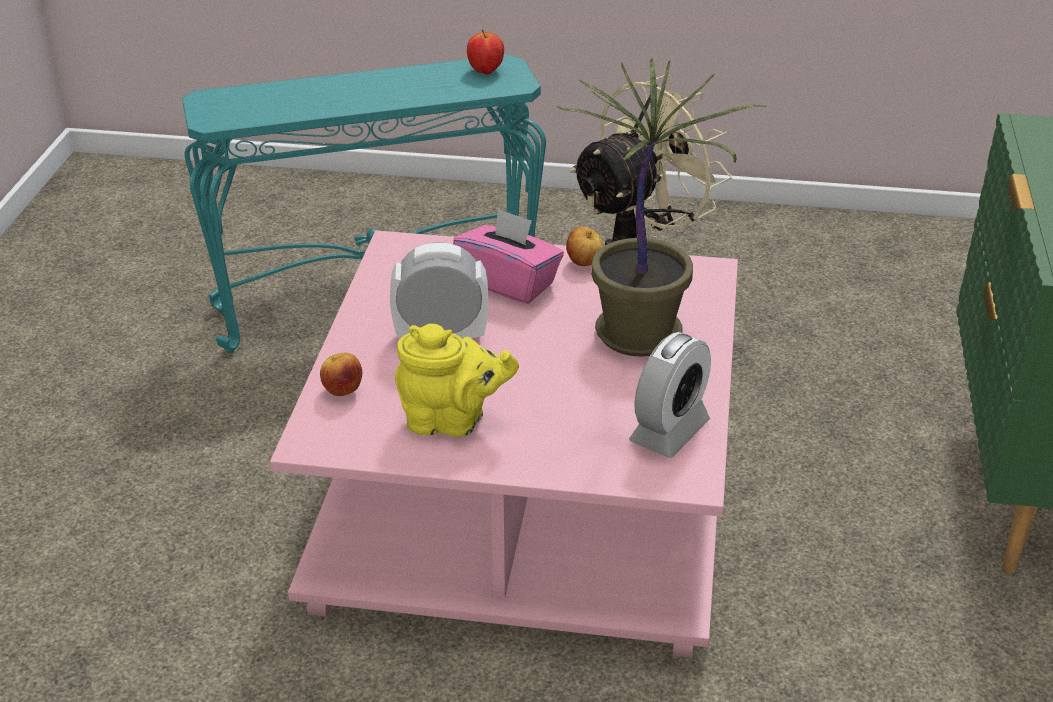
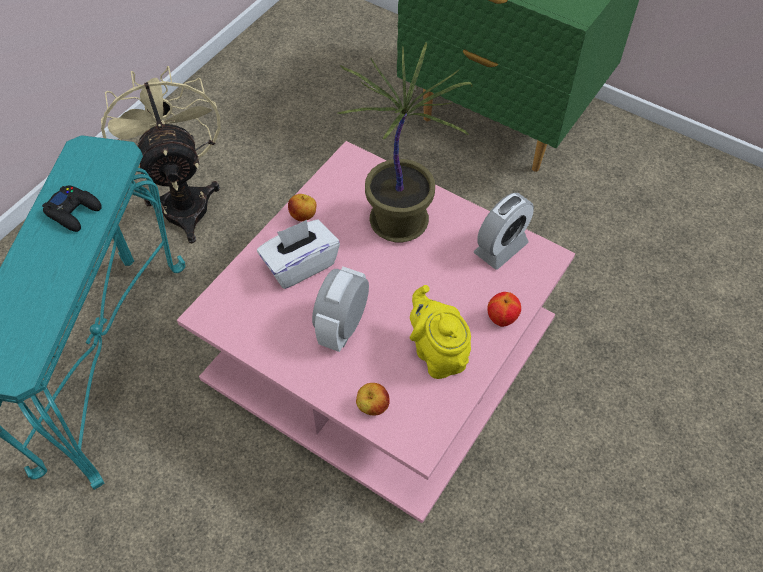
camera: 65 degrees left, 20 degrees up
yellow teapot [395,324,519,437] -> yellow teapot turned 60 degrees counterclockwise [410,285,471,379]
pink tissue box [453,208,564,304] -> white tissue box [257,220,340,289]
apple [467,29,504,75] -> apple moved to [487,292,521,327]
alarm clock [629,332,711,458] -> alarm clock turned 75 degrees clockwise [474,193,534,269]
none -> black game controller [42,185,102,232]

